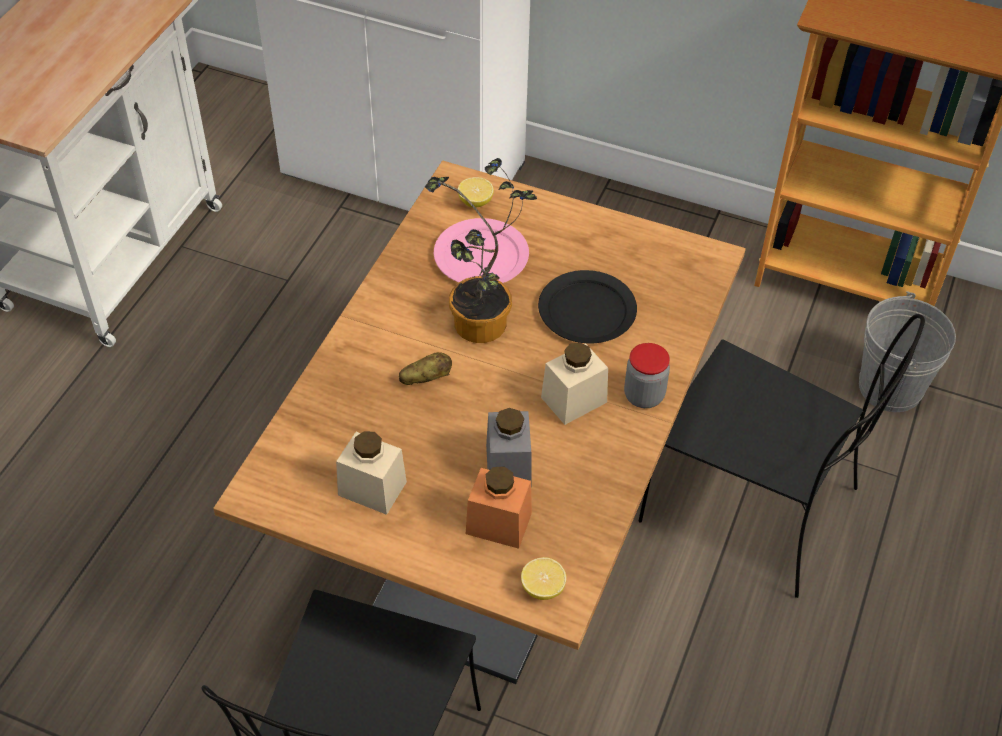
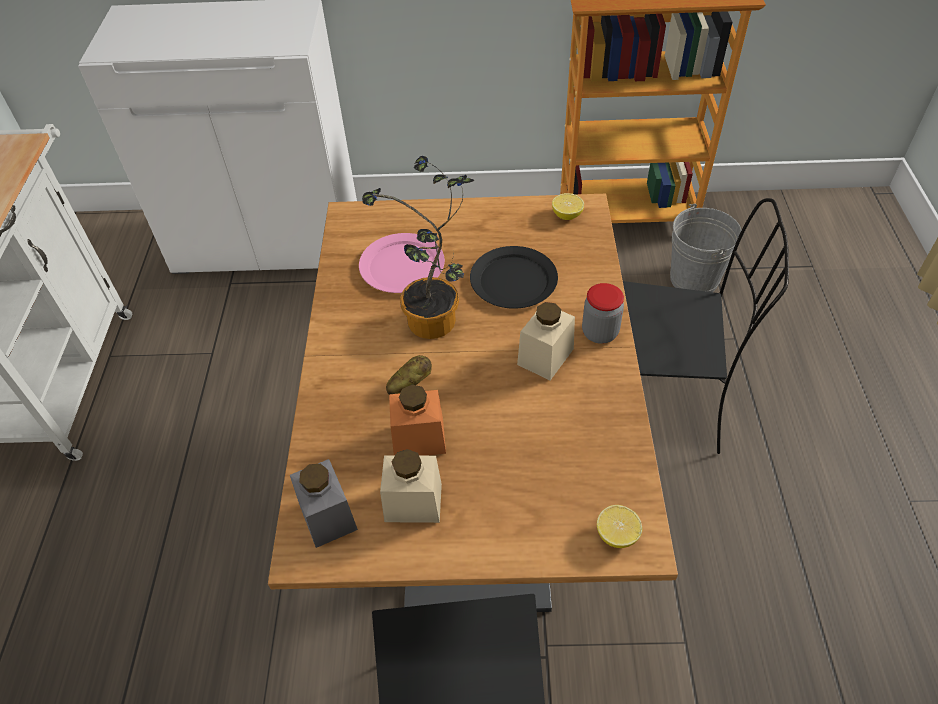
camera: 20 degrees left, 0 degrees up
lemon [458,177,494,208] -> lemon moved to [552,193,584,220]
orange jar [466,466,532,549] -> orange jar moved to [389,385,446,456]
grey jar [486,408,532,487] -> grey jar moved to [290,459,358,548]

